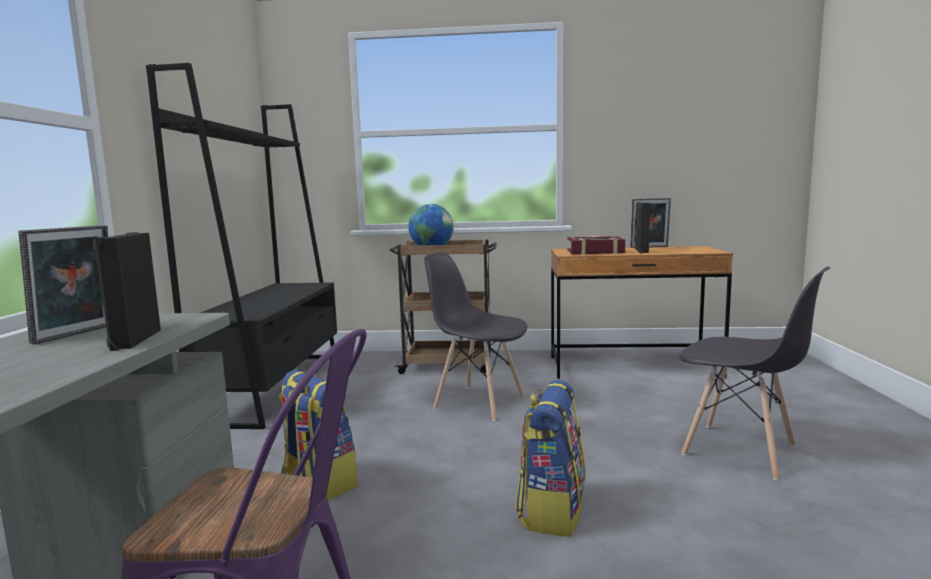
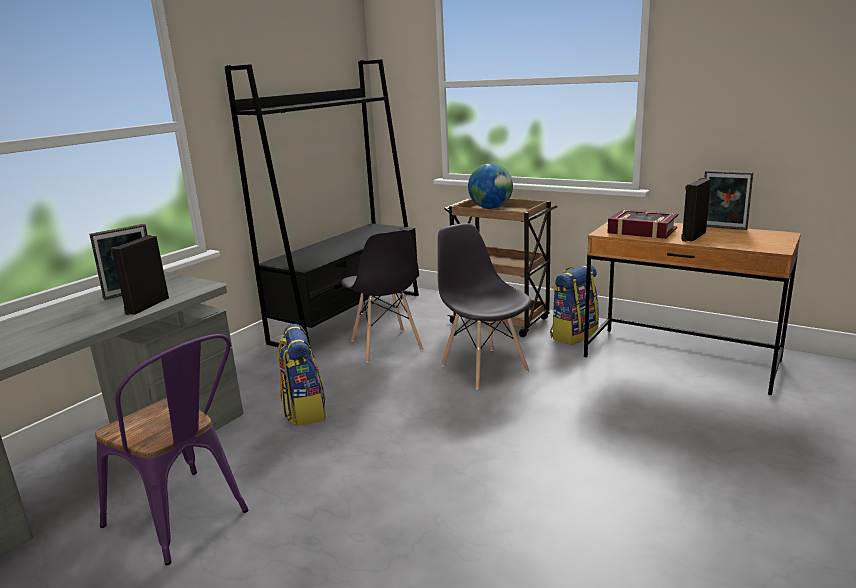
camera: 30 degrees right, 10 degrees up
backpack [516,380,586,537] -> backpack moved to [550,264,599,345]
grey chair [679,267,830,480] -> grey chair moved to [341,230,423,363]

